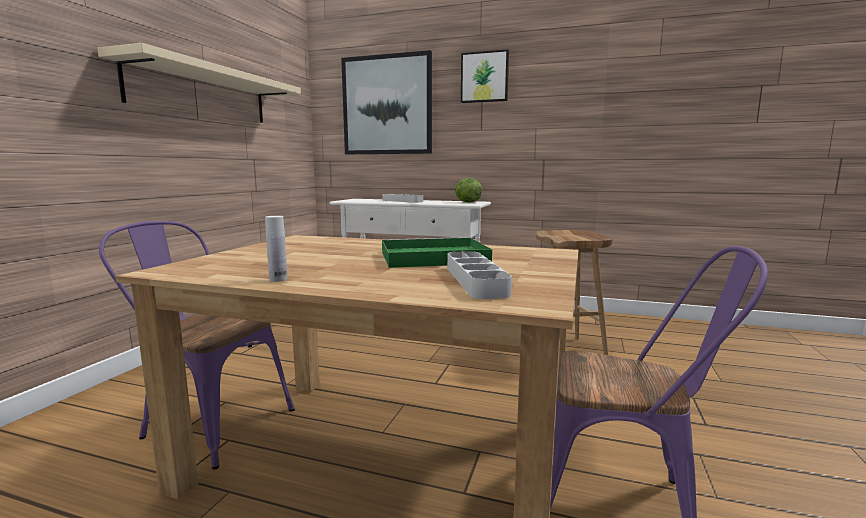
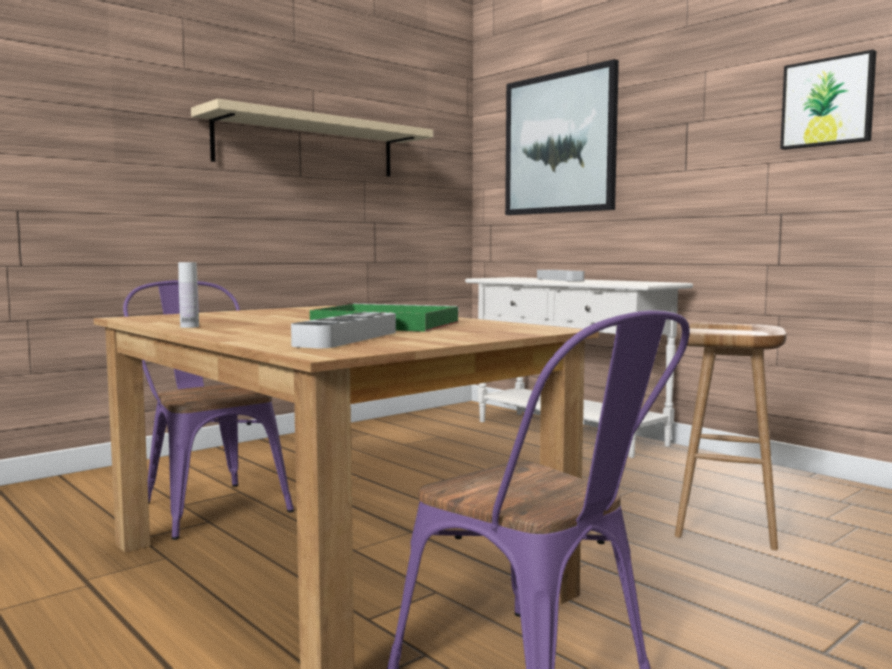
camera: 30 degrees right, 5 degrees down
lettuce [455,178,482,203] -> none
picture [461,49,509,103] -> picture moved to [780,50,876,150]

